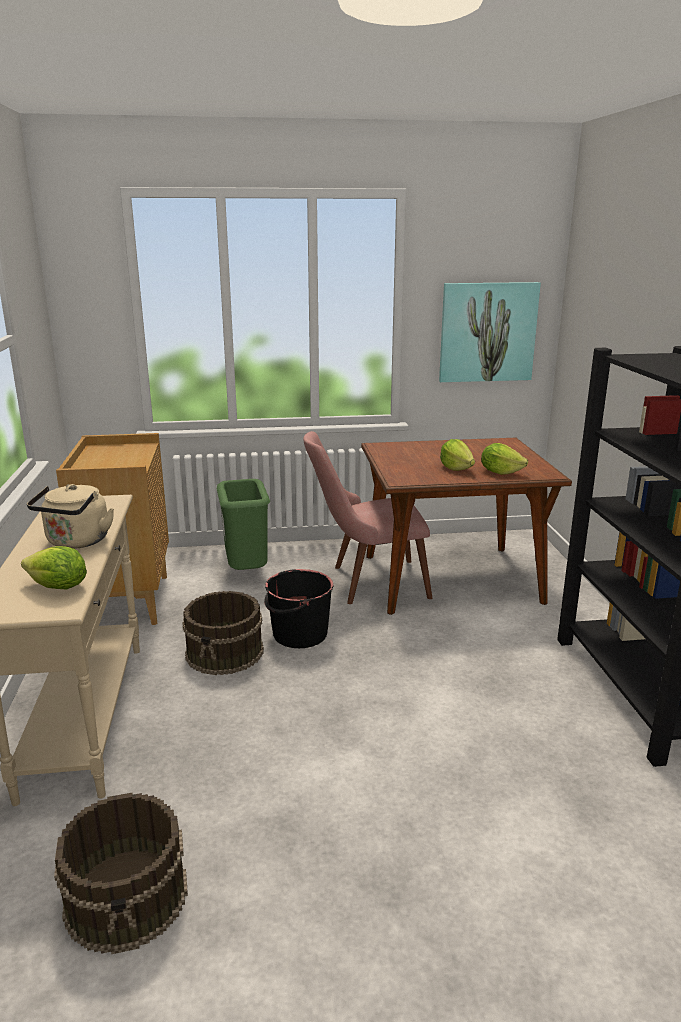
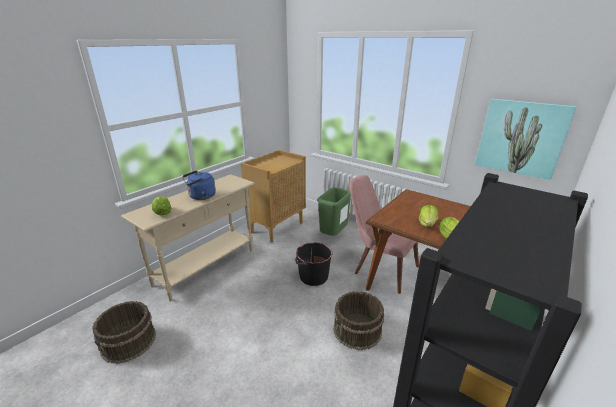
camera: 45 degrees right, 5 degrees up
beige kettle [27,484,114,549] -> blue kettle [182,170,216,200]
brown bucket [182,591,264,675] -> brown bucket moved to [333,291,384,350]

